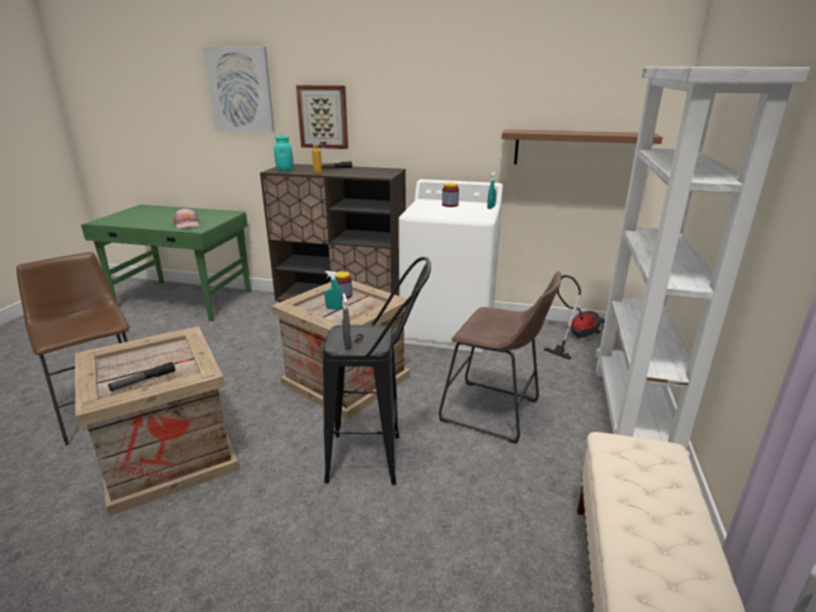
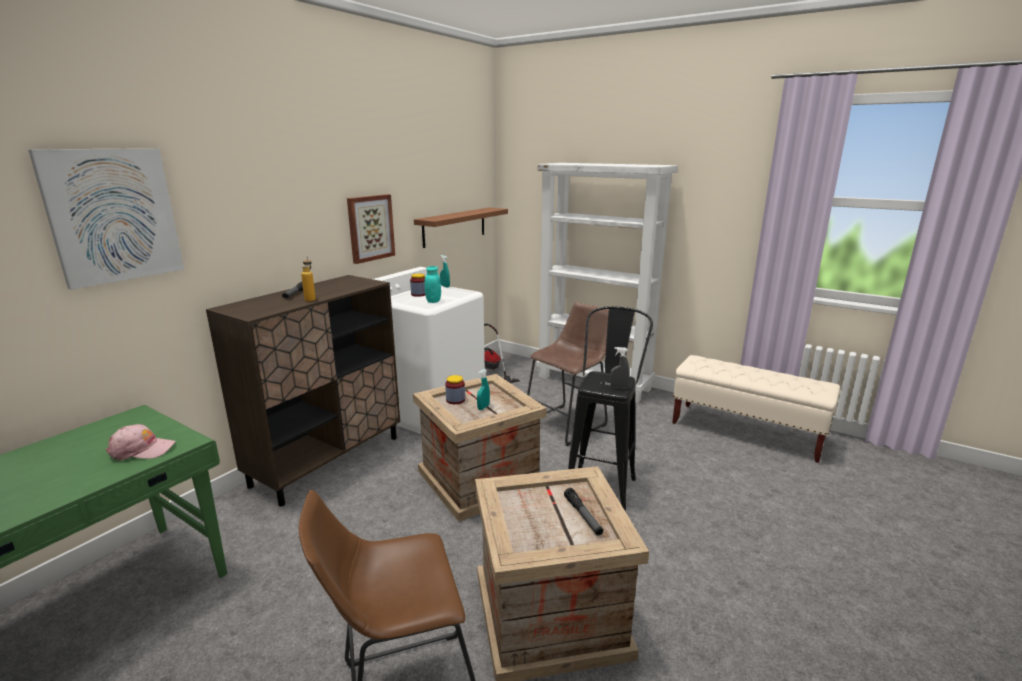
camera: 70 degrees left, 5 degrees down
turquoise jar [274,136,293,171] -> turquoise jar moved to [424,266,441,303]
picture [296,85,348,149] -> picture moved to [347,194,395,264]

